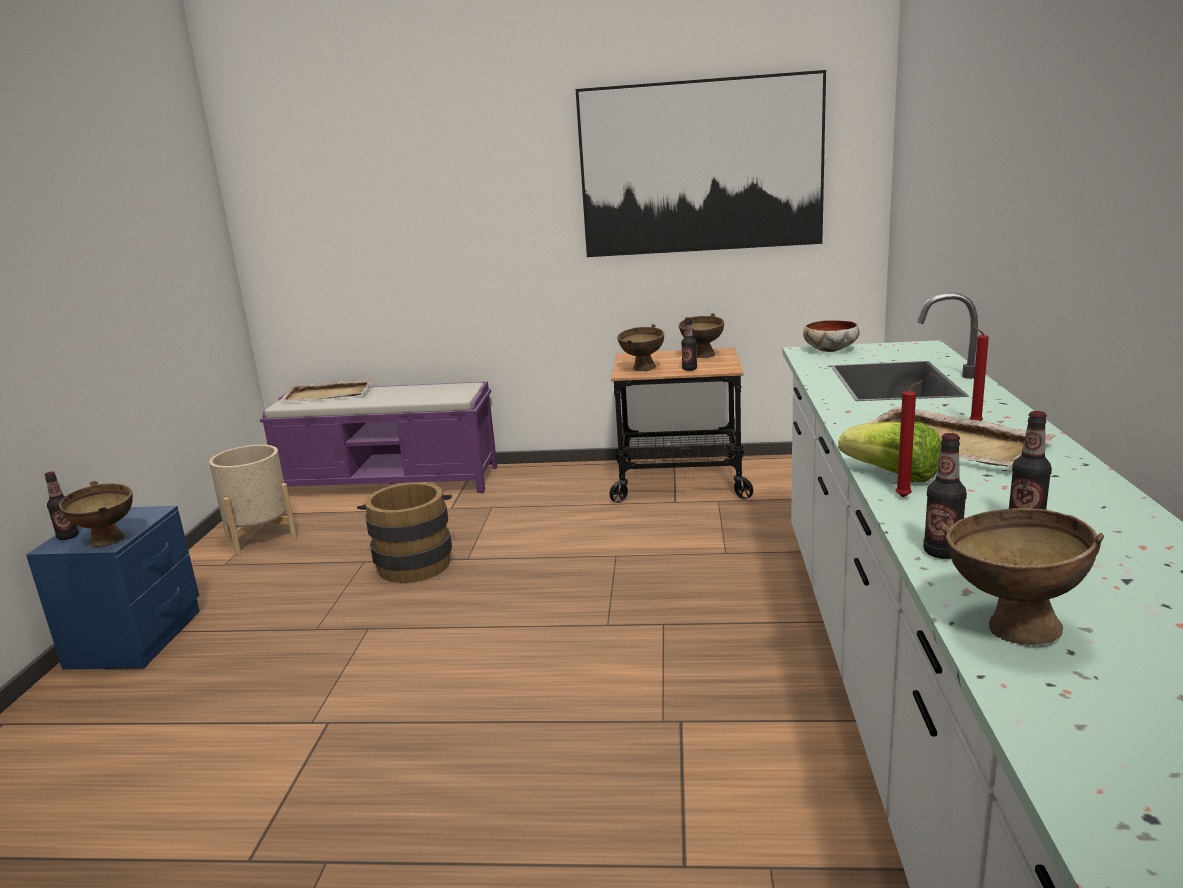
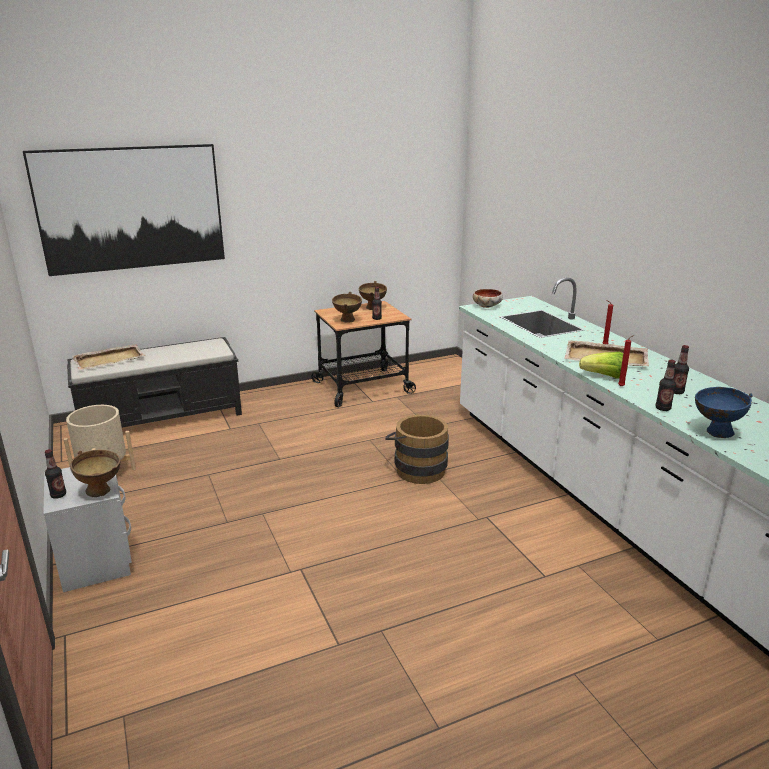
camera: 30 degrees left, 5 degrees up
blue nightstand [26,506,200,669] -> grey nightstand [43,467,132,592]
purple bench [260,381,497,493] -> black bench [67,337,242,428]
brown bucket [357,482,452,583] -> brown bucket moved to [385,415,449,484]
picture [576,70,826,257] -> picture moved to [23,144,225,276]
brown bowl [941,508,1104,645] -> blue bowl [695,387,753,438]

